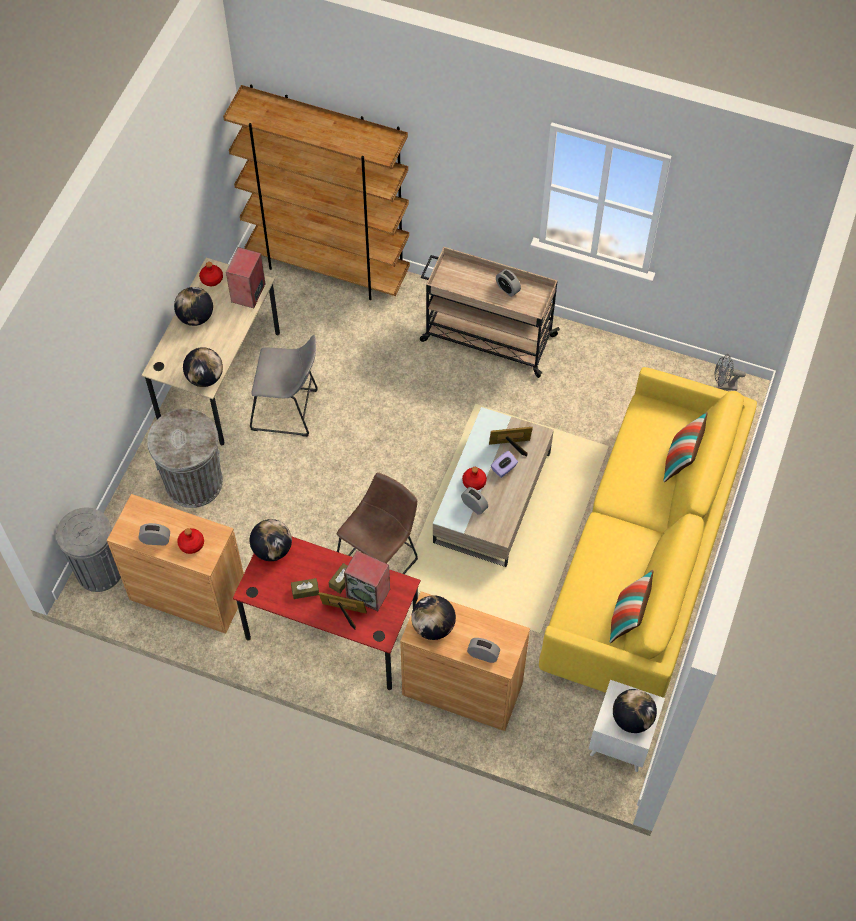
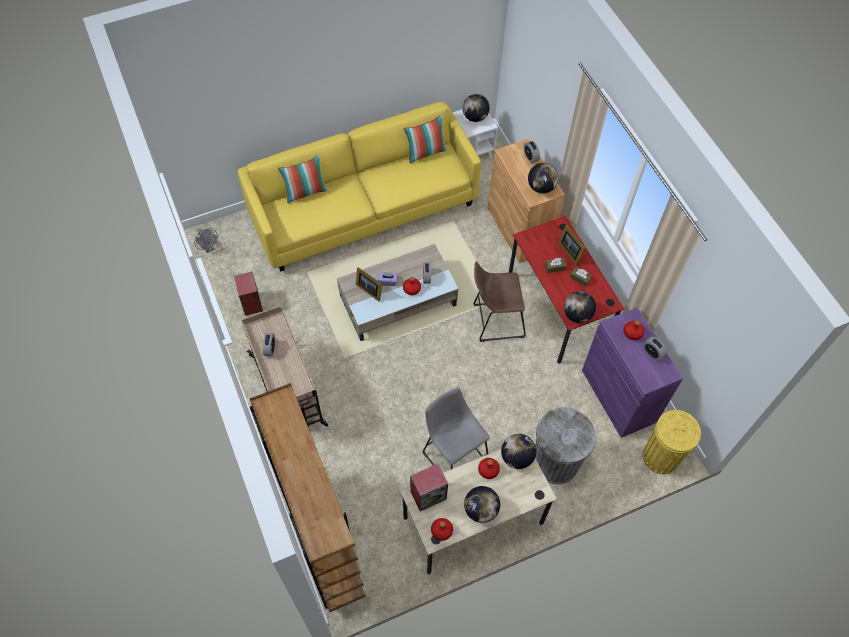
camera: 135 degrees left, 0 degrees up
grey trash can [56,508,121,592] -> yellow trash can [643,410,701,474]
brown cabinet [107,494,244,634] -> purple cabinet [582,307,683,438]
speaker [344,551,390,611] -> speaker moved to [234,271,263,316]
none -> red bottle [478,458,500,479]

